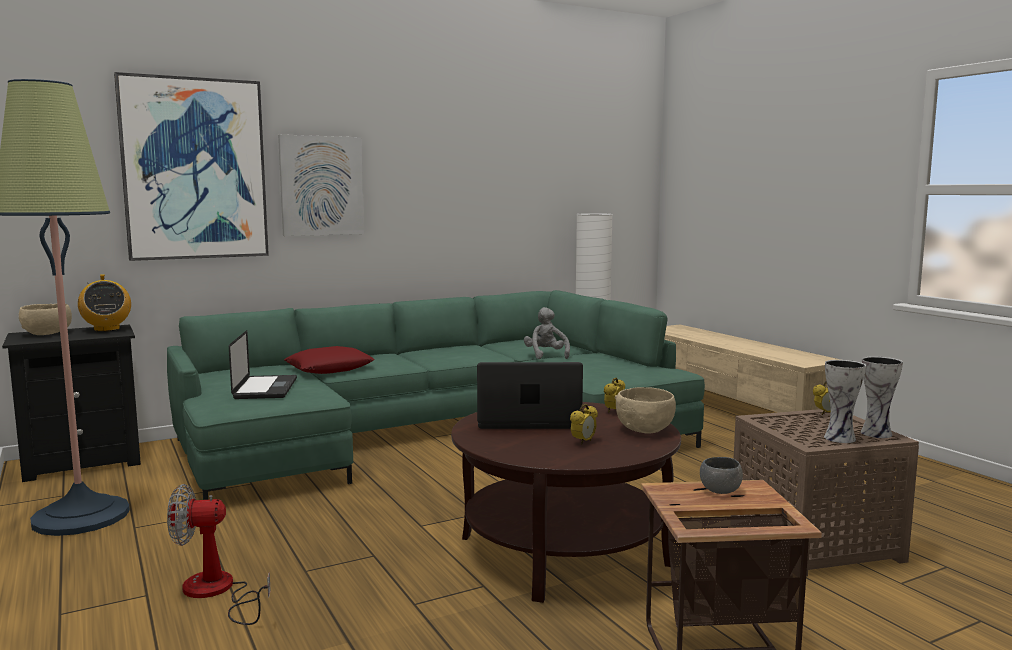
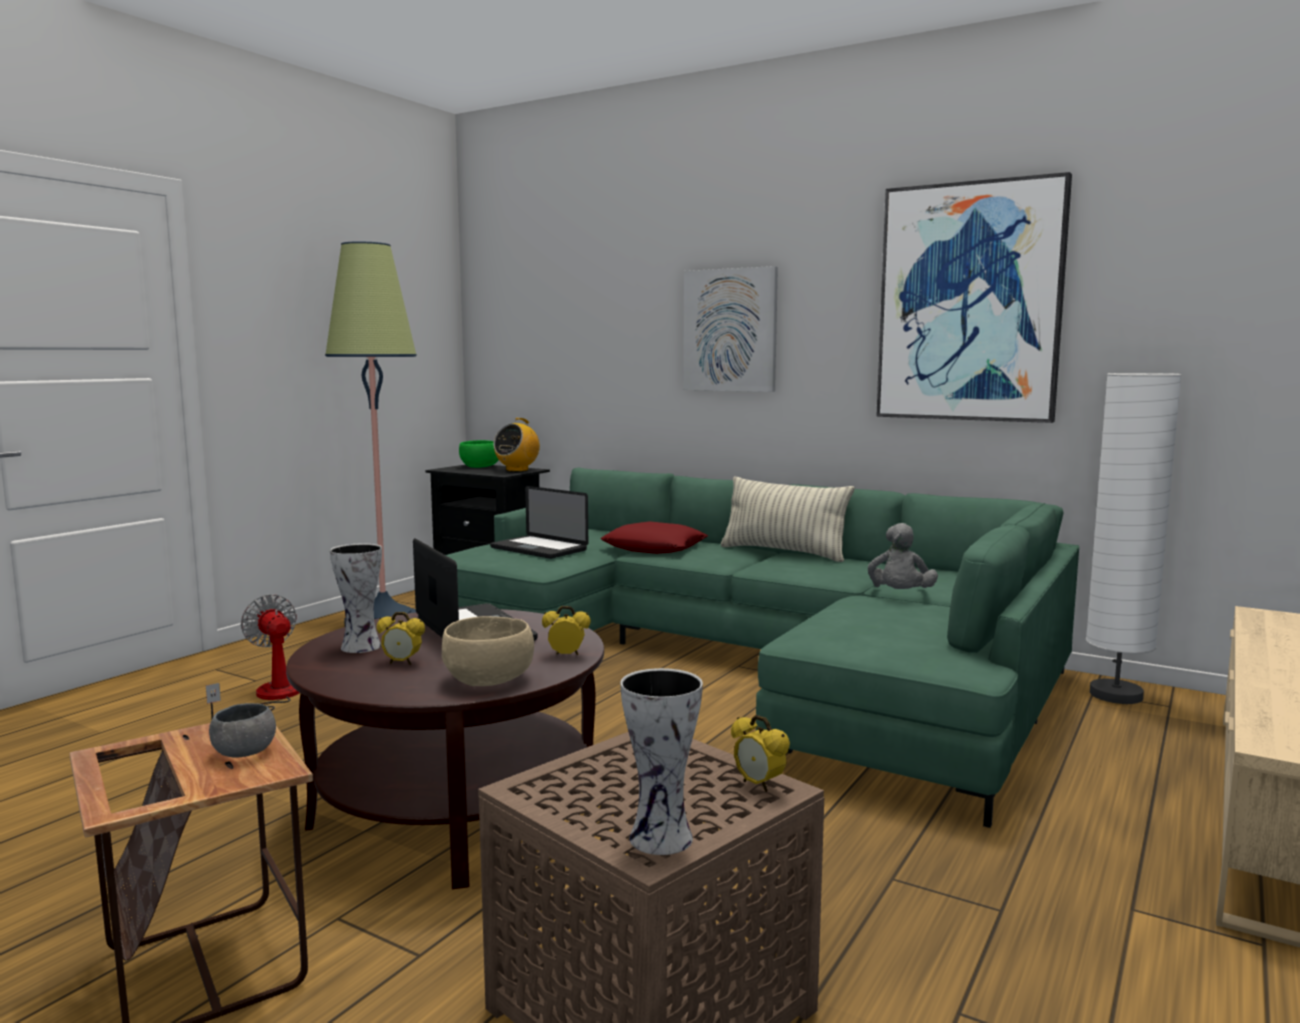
camera: 60 degrees right, 0 degrees up
beige bowl [19,304,72,335] -> green bowl [459,440,499,468]
picture [114,72,269,261] -> picture moved to [876,172,1072,423]
laptop [229,330,297,399] -> laptop turned 75 degrees clockwise [490,486,588,559]
grey plush toy [524,307,570,359] -> grey plush toy turned 150 degrees clockwise [868,523,938,589]
vase [824,360,866,443] -> vase moved to [330,543,382,653]
none -> pillow [721,476,854,562]

